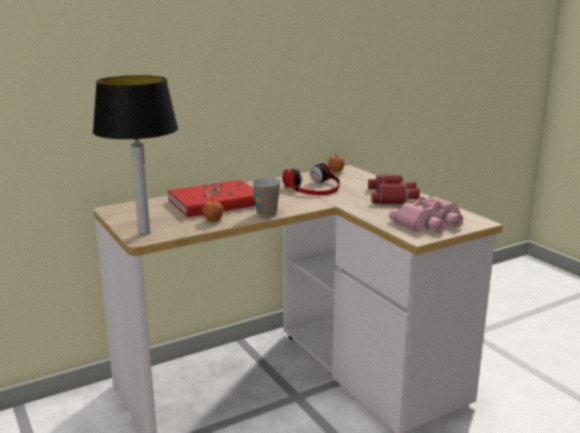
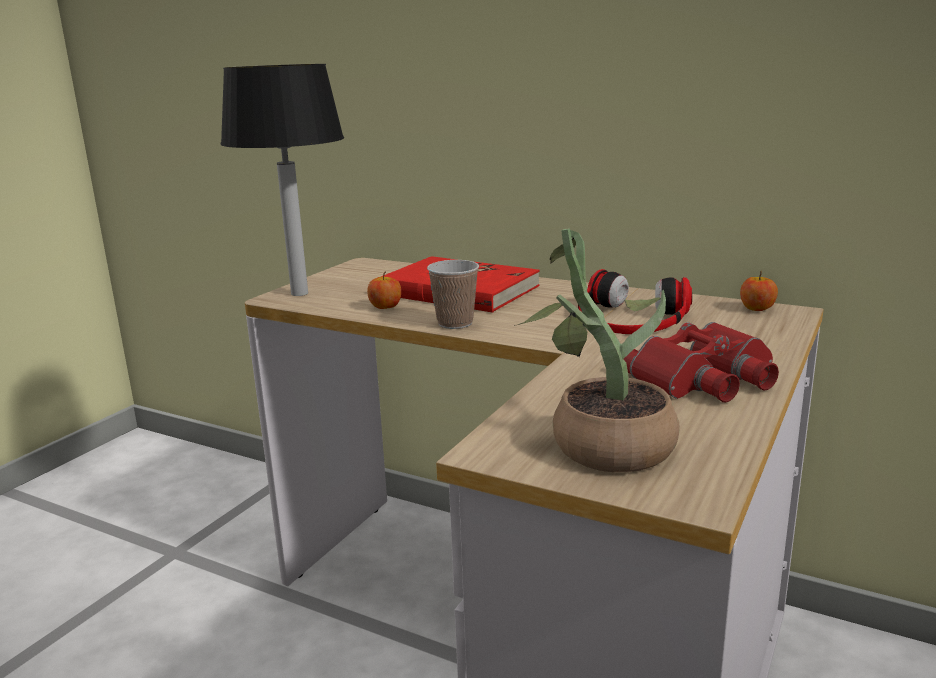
camera: 60 degrees right, 0 degrees up
pink binoculars [389,196,463,233] -> potted plant [514,228,680,472]

